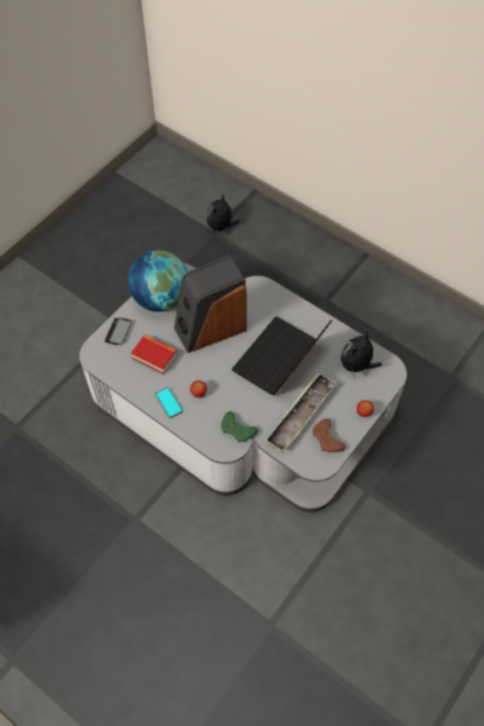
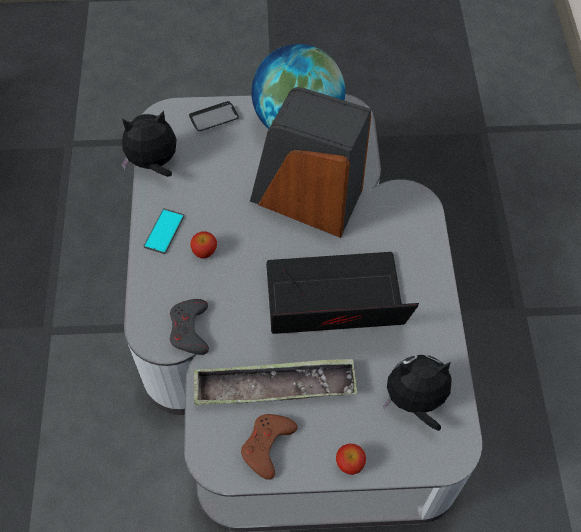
camera: 50 degrees right, 0 degrees up
book [131,335,178,374] -> none
plush toy [207,193,240,234] -> plush toy moved to [121,111,177,177]
green game controller [221,411,258,443] -> grey game controller [170,299,209,355]

